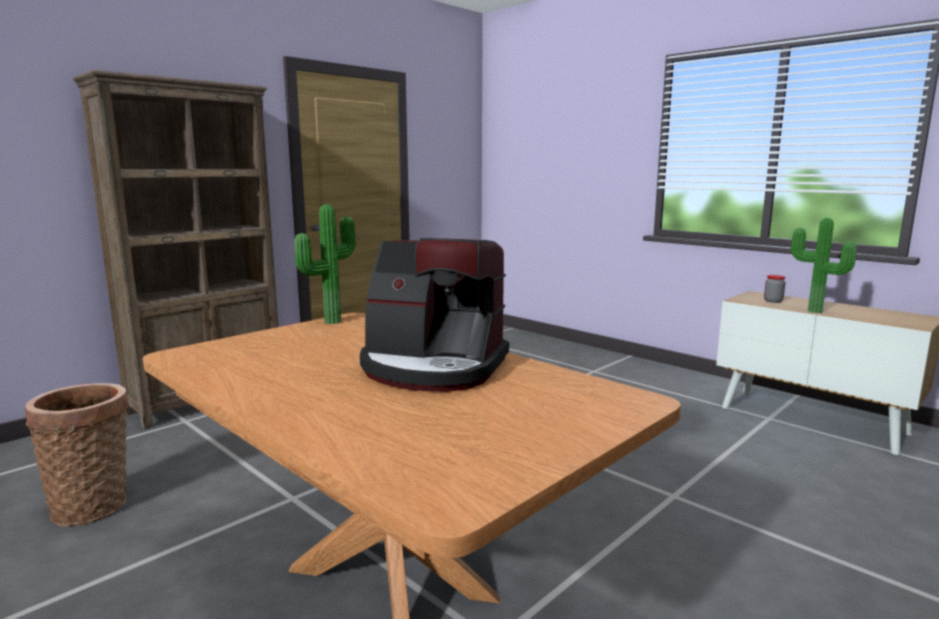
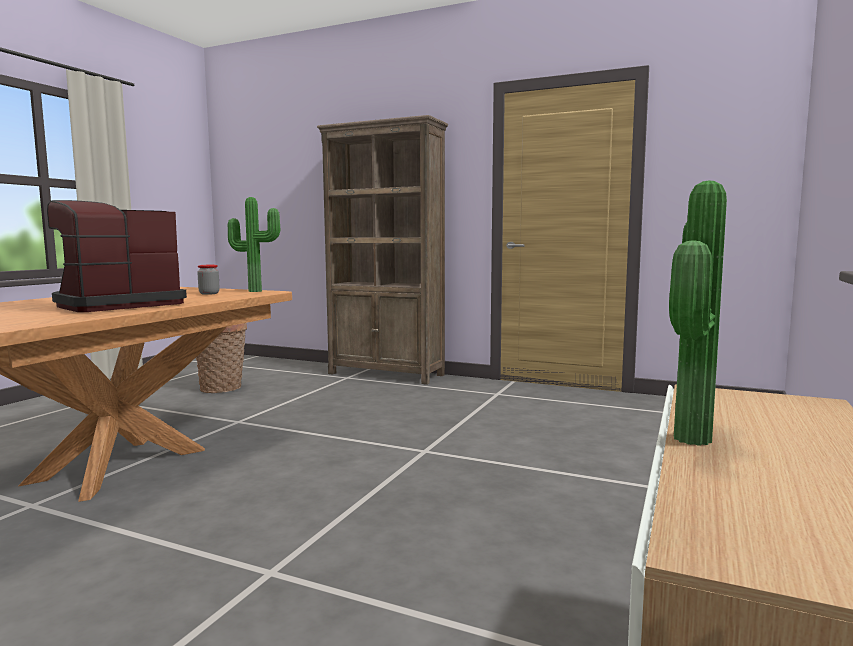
camera: 70 degrees right, 5 degrees down
coffee machine [360,238,509,392] -> coffee machine turned 45 degrees clockwise [47,200,187,312]
jar [764,275,785,303] -> jar moved to [197,265,220,295]

